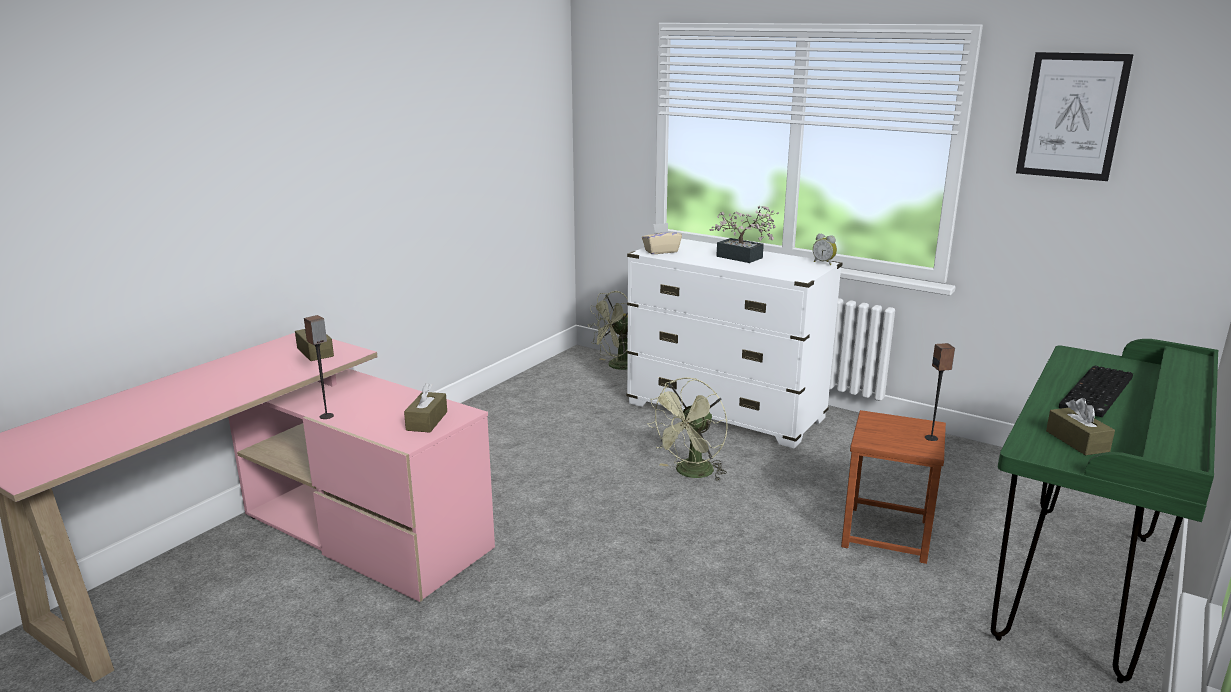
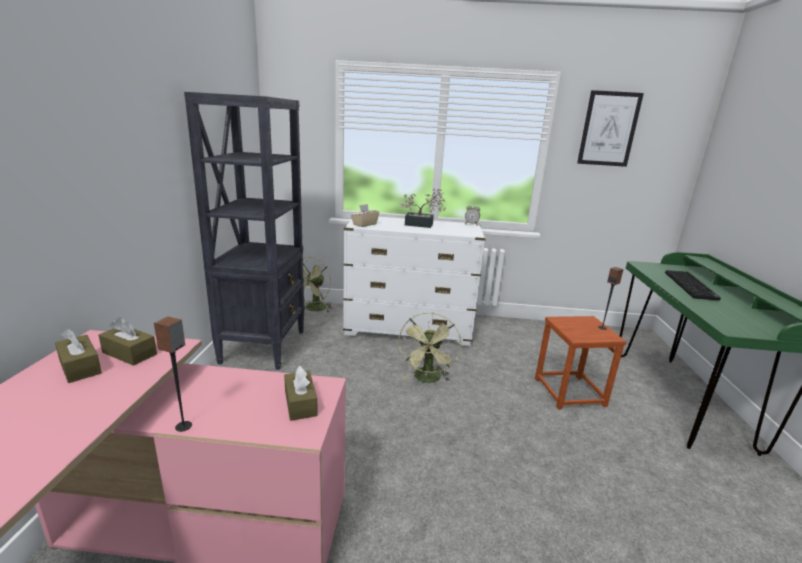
camera: 30 degrees left, 0 degrees up
brown tissue box [1046,398,1115,455] -> brown tissue box moved to [55,329,102,383]
none -> black bookcase [184,92,305,370]

